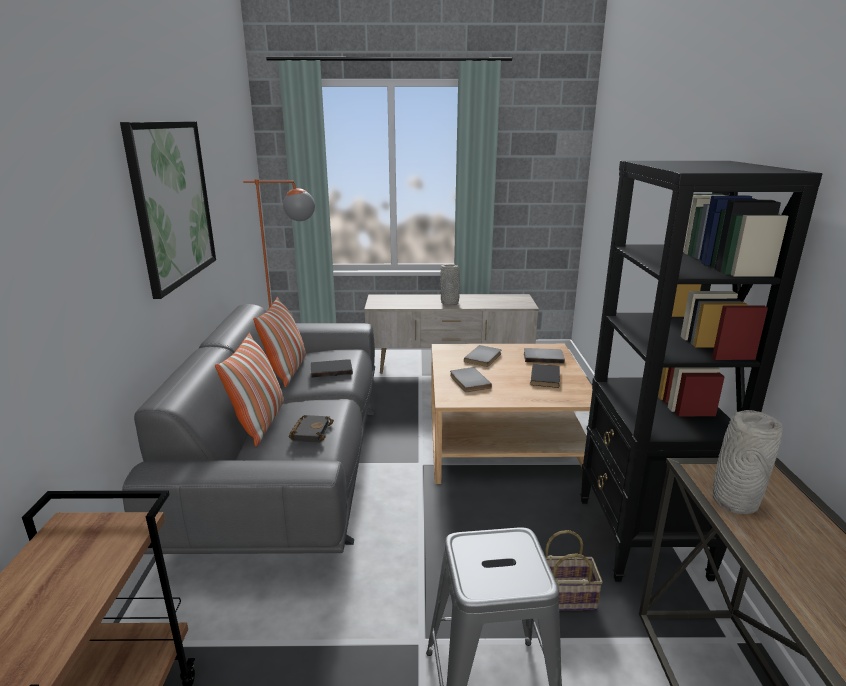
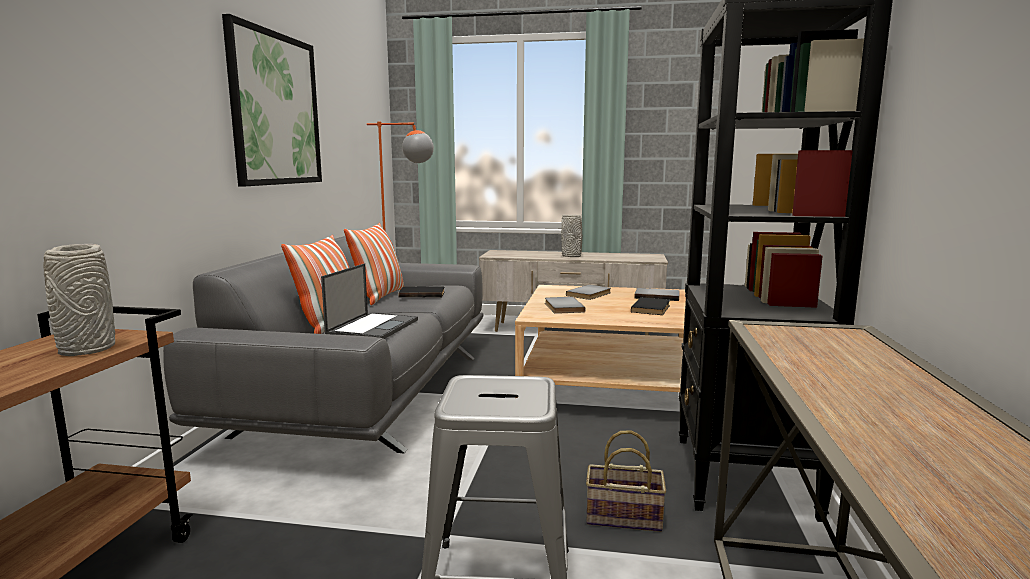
camera: 10 degrees right, 10 degrees down
black book [289,415,334,443] -> laptop [321,263,418,339]
grey vase [712,410,782,514] -> grey vase moved to [43,244,115,356]

